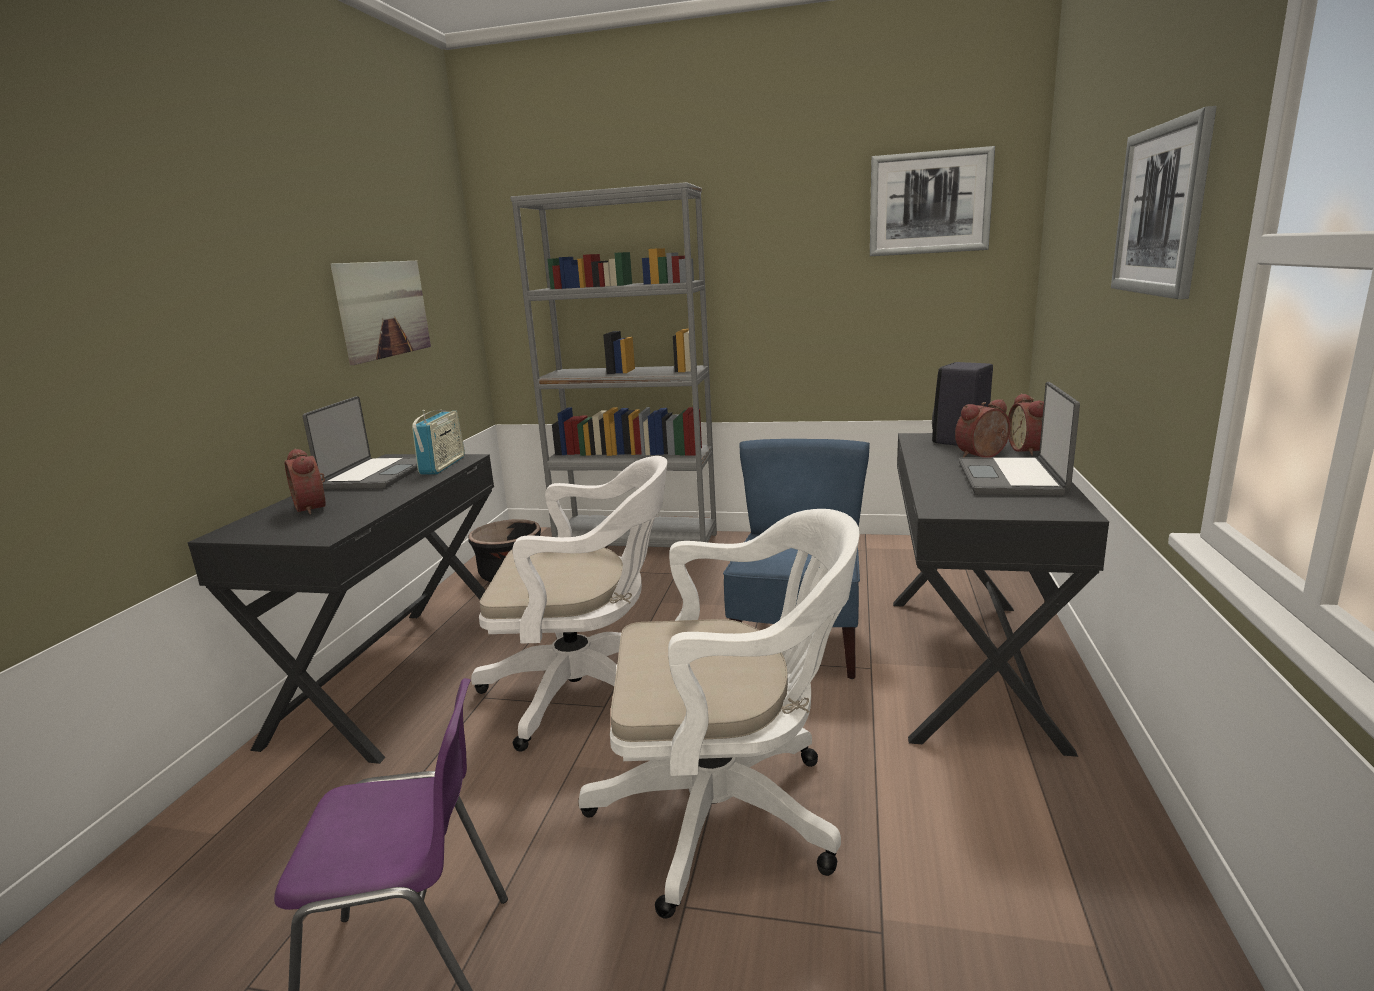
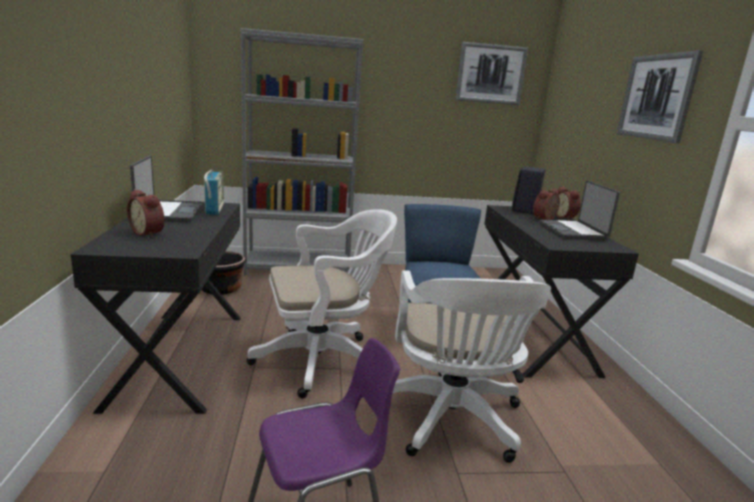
camera: 20 degrees left, 0 degrees up
picture [330,260,431,365] -> none
white office chair [579,509,860,919] -> white office chair turned 105 degrees clockwise [392,270,551,463]

